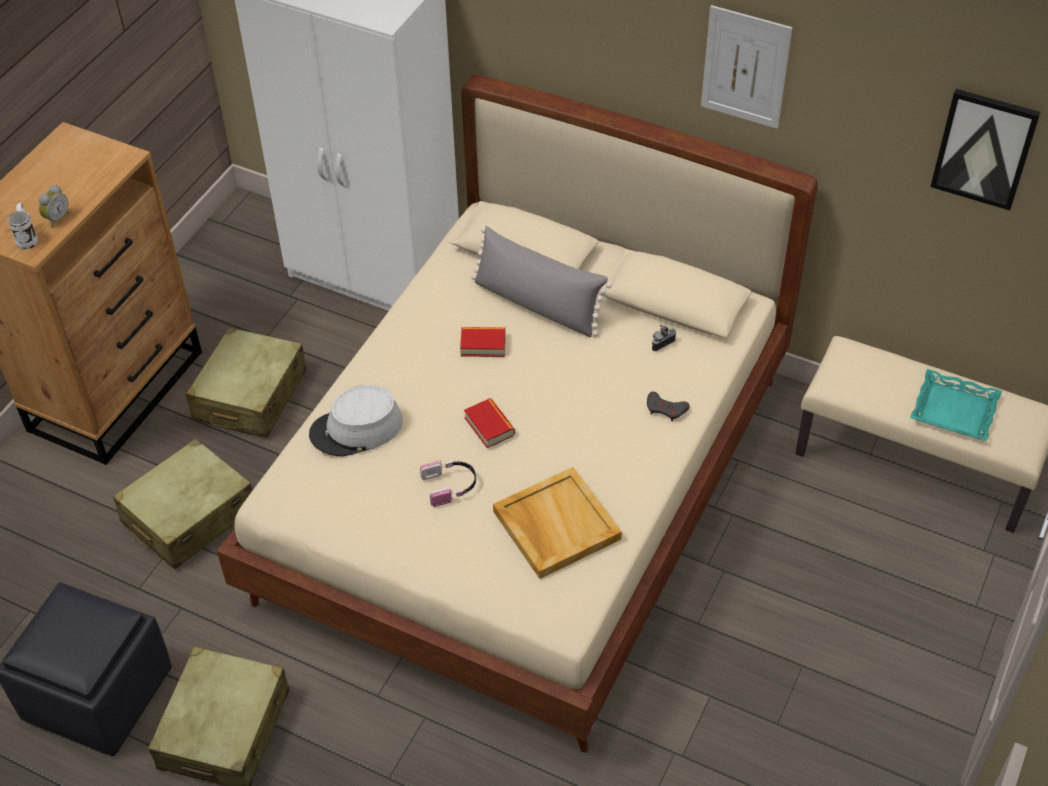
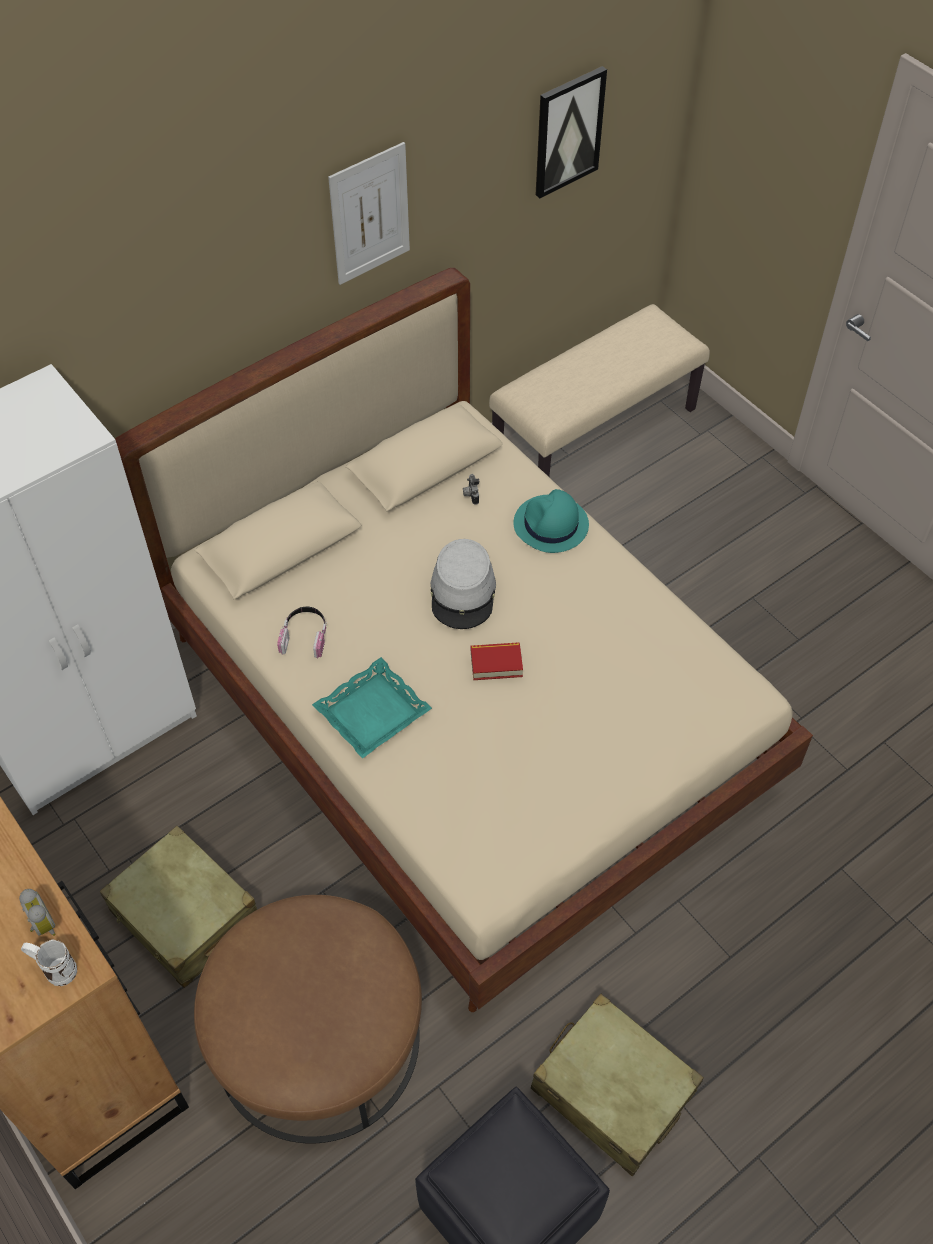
camera: 65 degrees left, 5 degrees up
beige suitcase [113,438,252,569] -> brown ottoman [194,895,422,1143]
grey hat [309,385,403,457] -> grey hat moved to [430,539,496,629]
headphones [420,460,476,507] -> headphones moved to [277,607,327,658]
book [460,327,506,357] -> none
grey pillow [471,226,612,337] -> none
beige tray [493,467,622,579] -> none
grey game controller [647,392,690,421] -> turquoise hat [513,489,589,553]
turquoise tray [910,369,1002,441] -> turquoise tray moved to [312,657,432,759]

